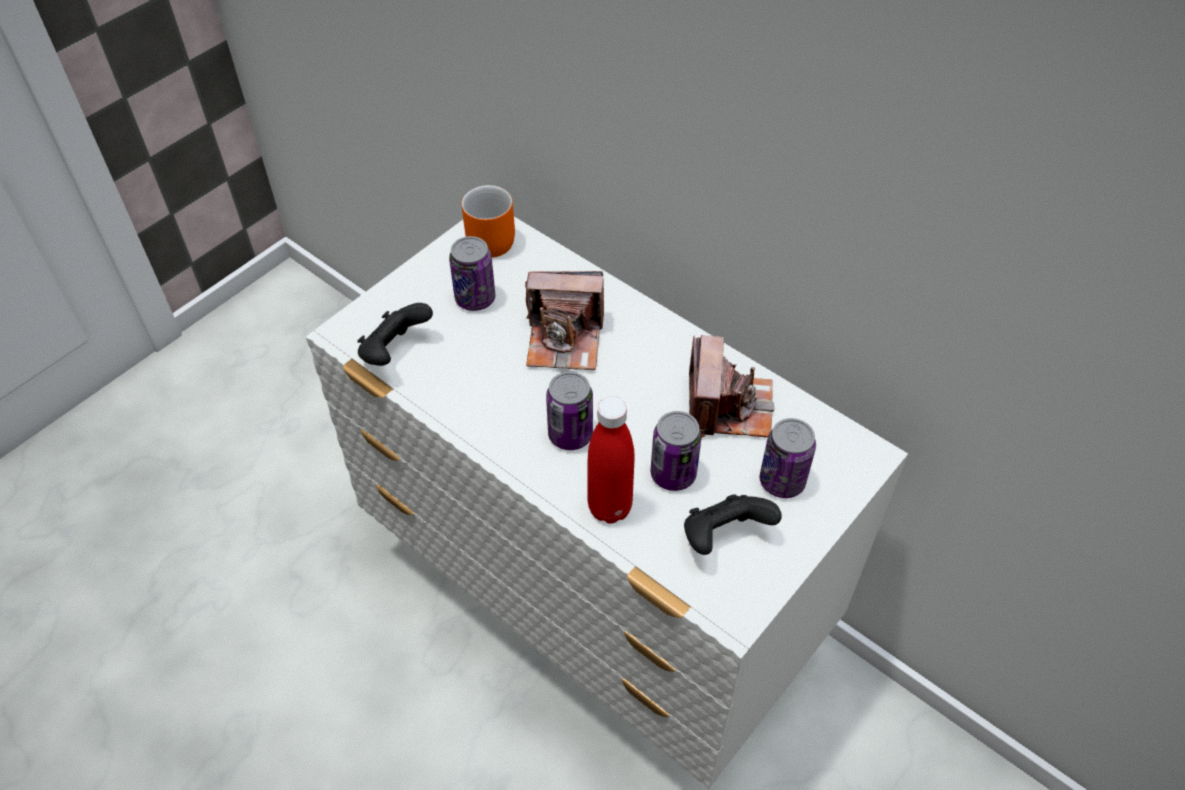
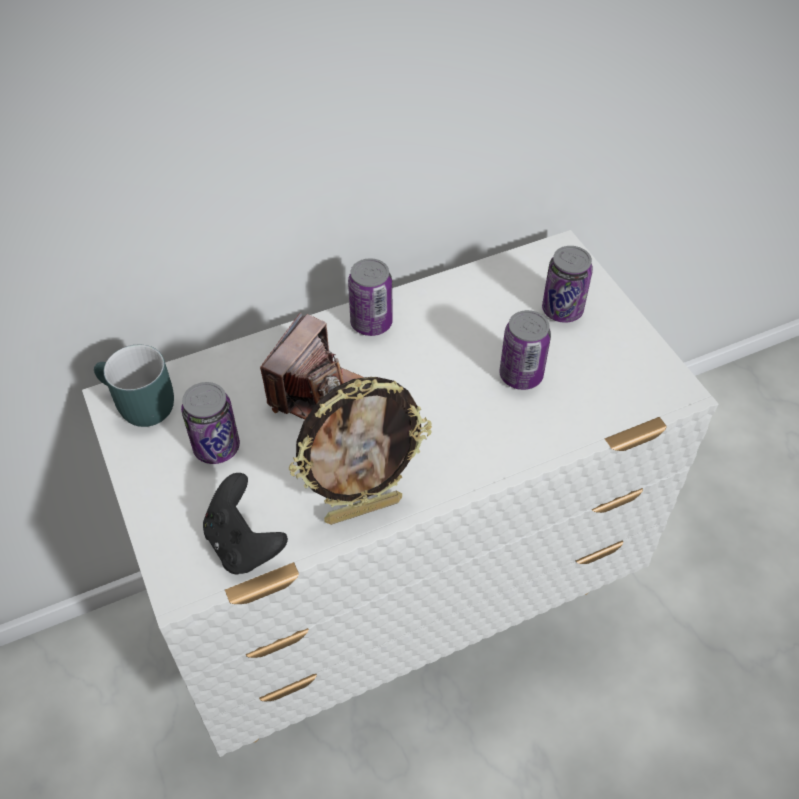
camera: 65 degrees left, 0 degrees up
orange mug [461,185,515,258] -> turquoise mug [94,344,174,427]
can [546,372,593,450] -> can moved to [348,258,393,336]
red bottle [587,396,634,524] -> none
black game controller [684,494,782,555] -> none
camera [689,335,774,438] -> none
none -> picture frame [289,377,432,525]

